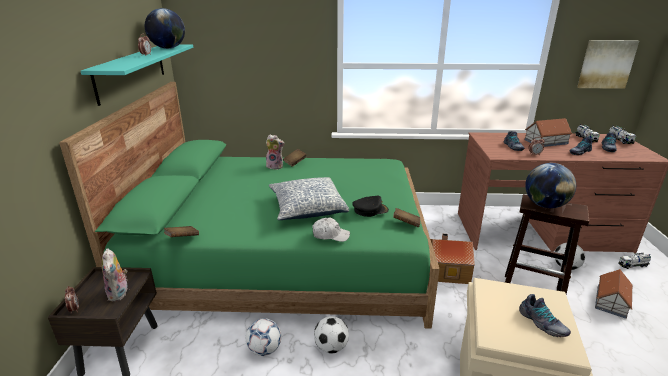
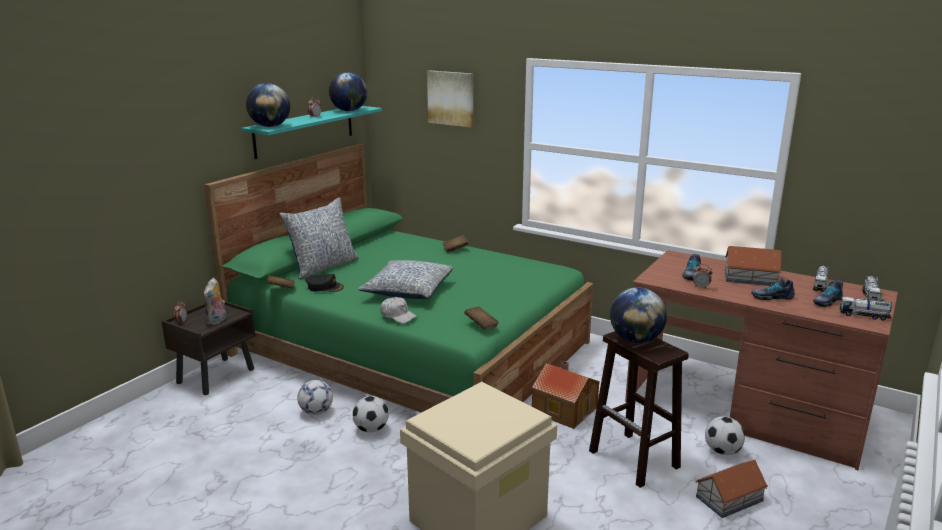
camera: 30 degrees right, 5 degrees down
plush toy [266,134,285,169] -> none
black cap [352,196,389,217] -> black cap moved to [305,274,344,292]
shoe [519,294,571,337] -> none
picture [577,40,639,89] -> picture moved to [427,71,473,127]
toy truck [618,253,651,269] -> toy truck moved to [840,297,892,321]
none -> globe [246,83,290,127]
none -> pillow [279,197,359,279]

